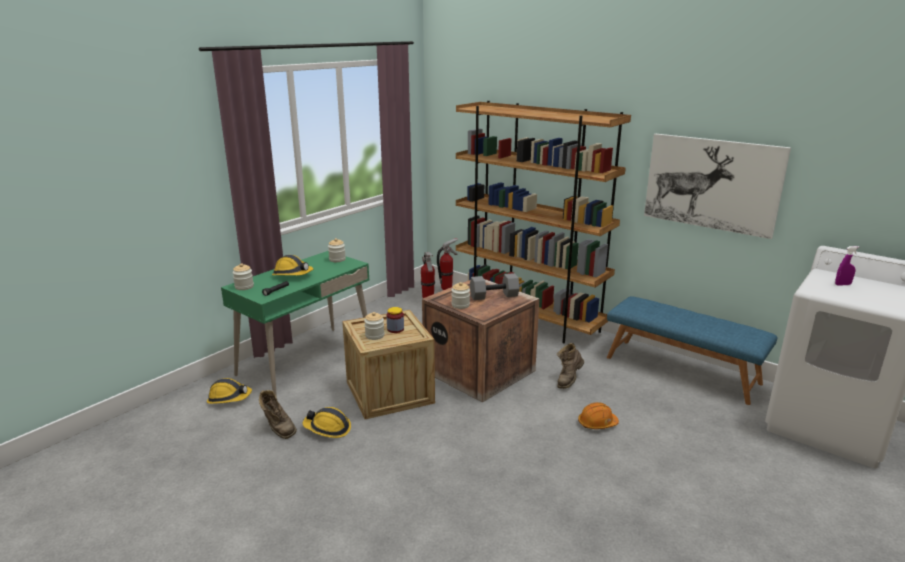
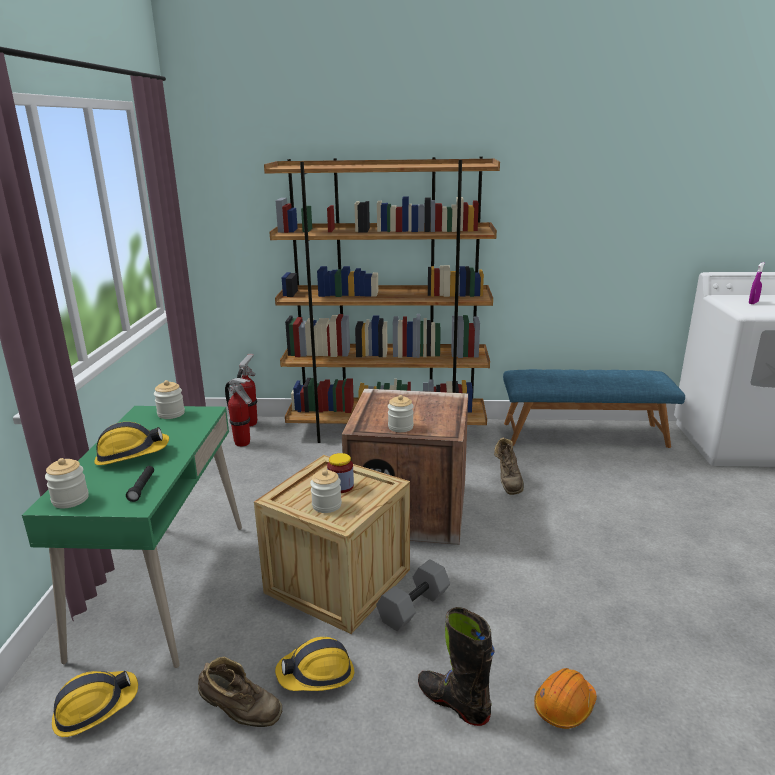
camera: 35 degrees left, 0 degrees up
grey dumbbell [470,273,520,300] -> grey dumbbell moved to [376,559,450,631]
orange hard hat [578,402,619,429] -> orange hard hat moved to [534,668,597,729]
picture [644,134,791,239] -> none
none -> black boot [418,607,495,726]

